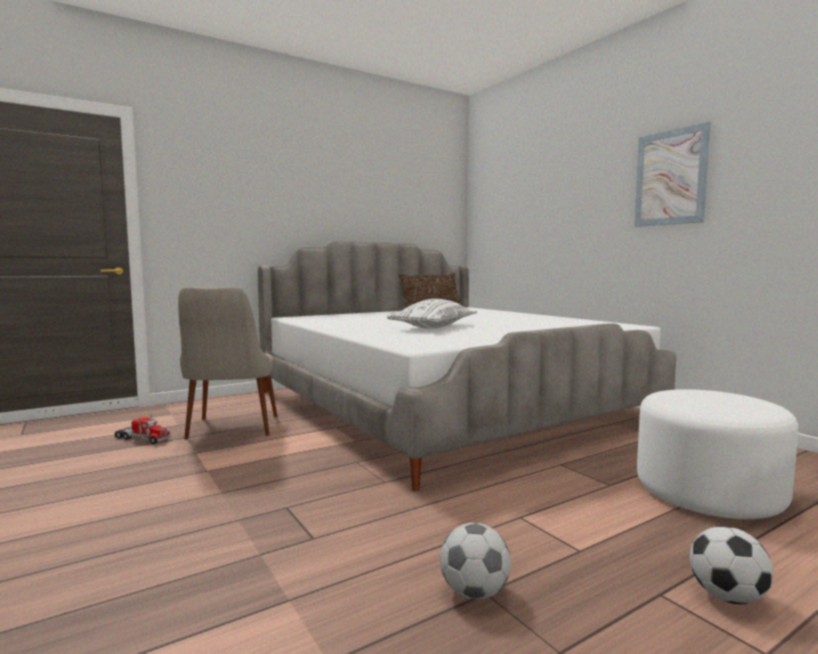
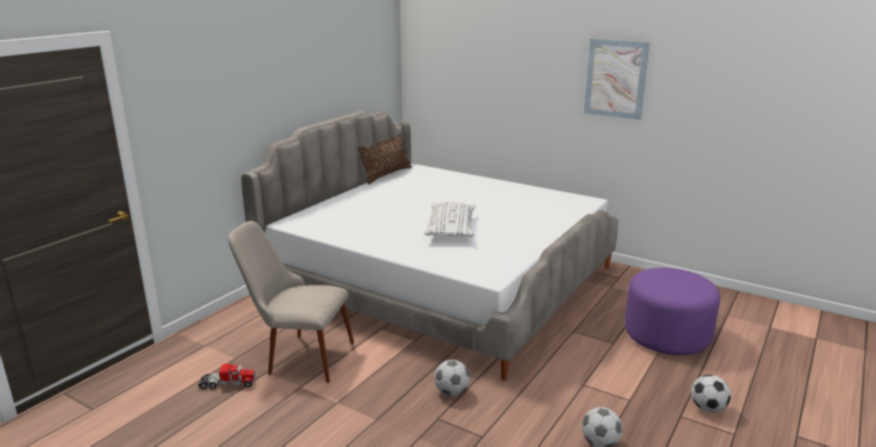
camera: 25 degrees left, 15 degrees up
beige chair [178,287,277,439] -> beige chair turned 135 degrees clockwise [228,221,354,383]
white ottoman [637,389,799,519] -> purple ottoman [625,268,720,355]
none -> football [434,360,470,396]

